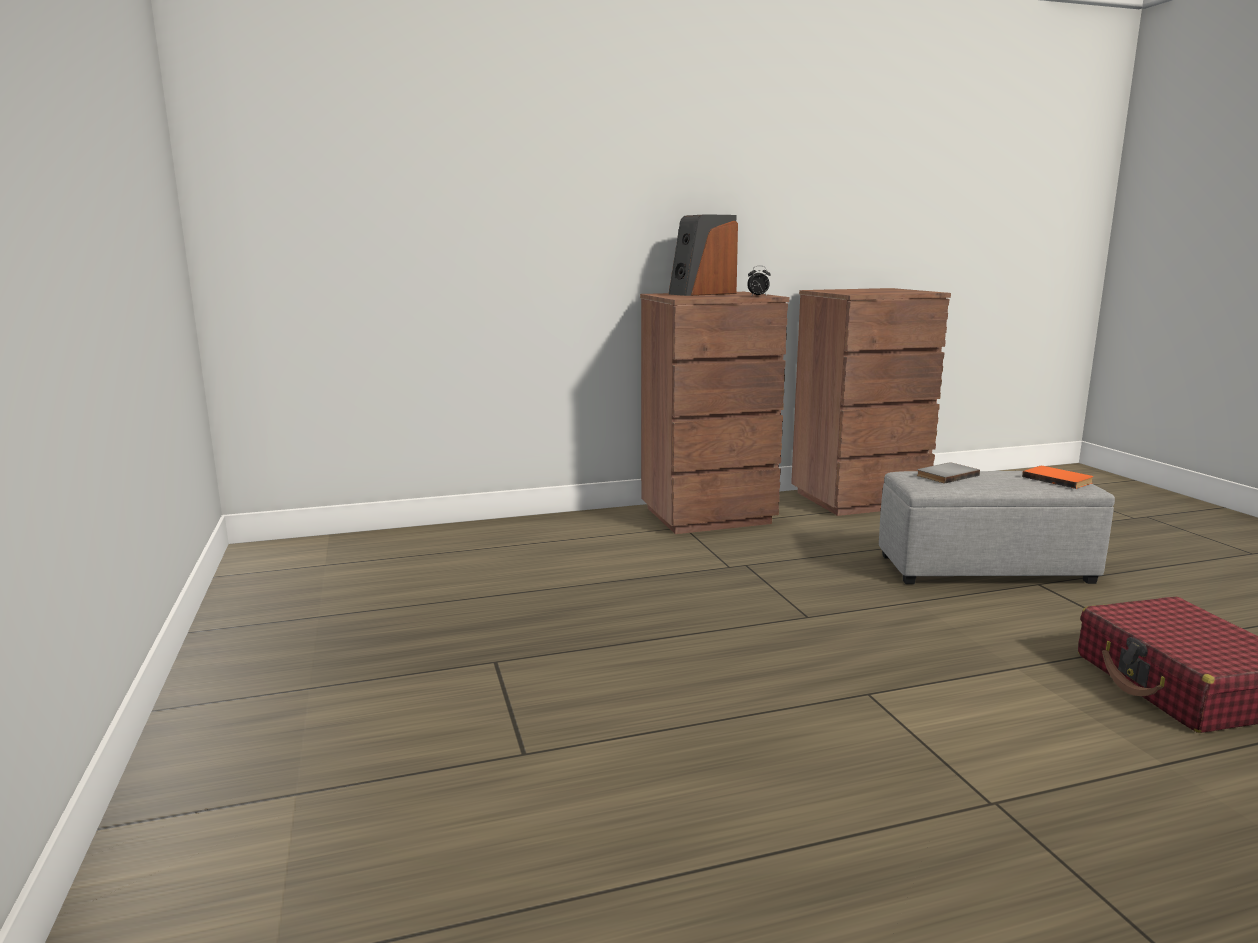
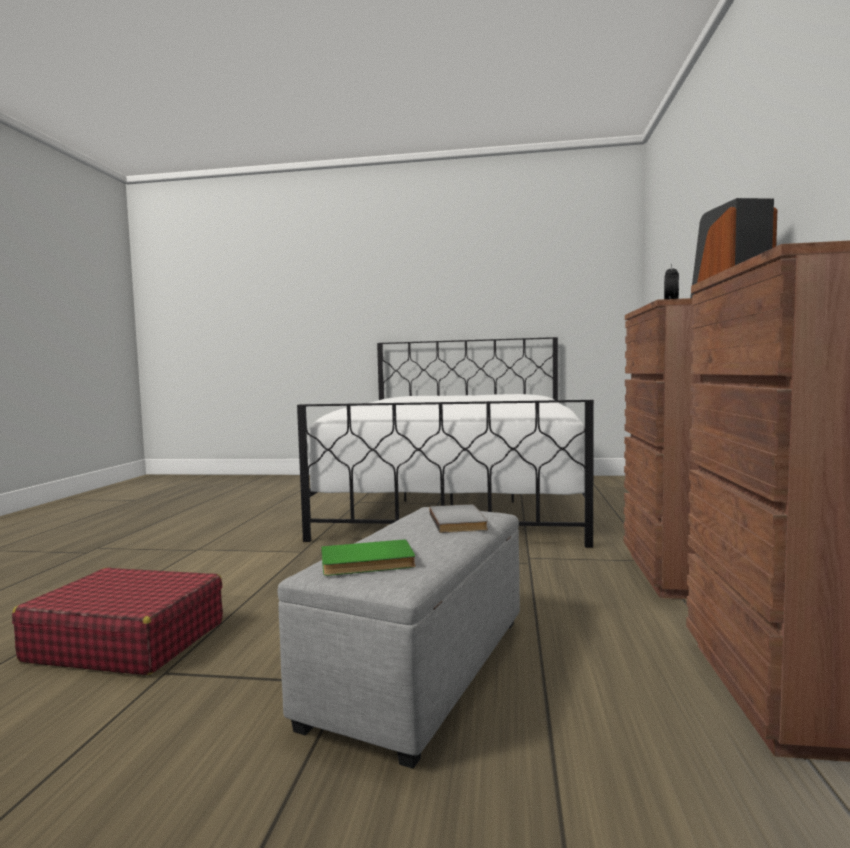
camera: 115 degrees right, 10 degrees down
orange book [1022,466,1094,489] -> green book [321,539,416,576]
none -> white bed [297,337,594,548]

